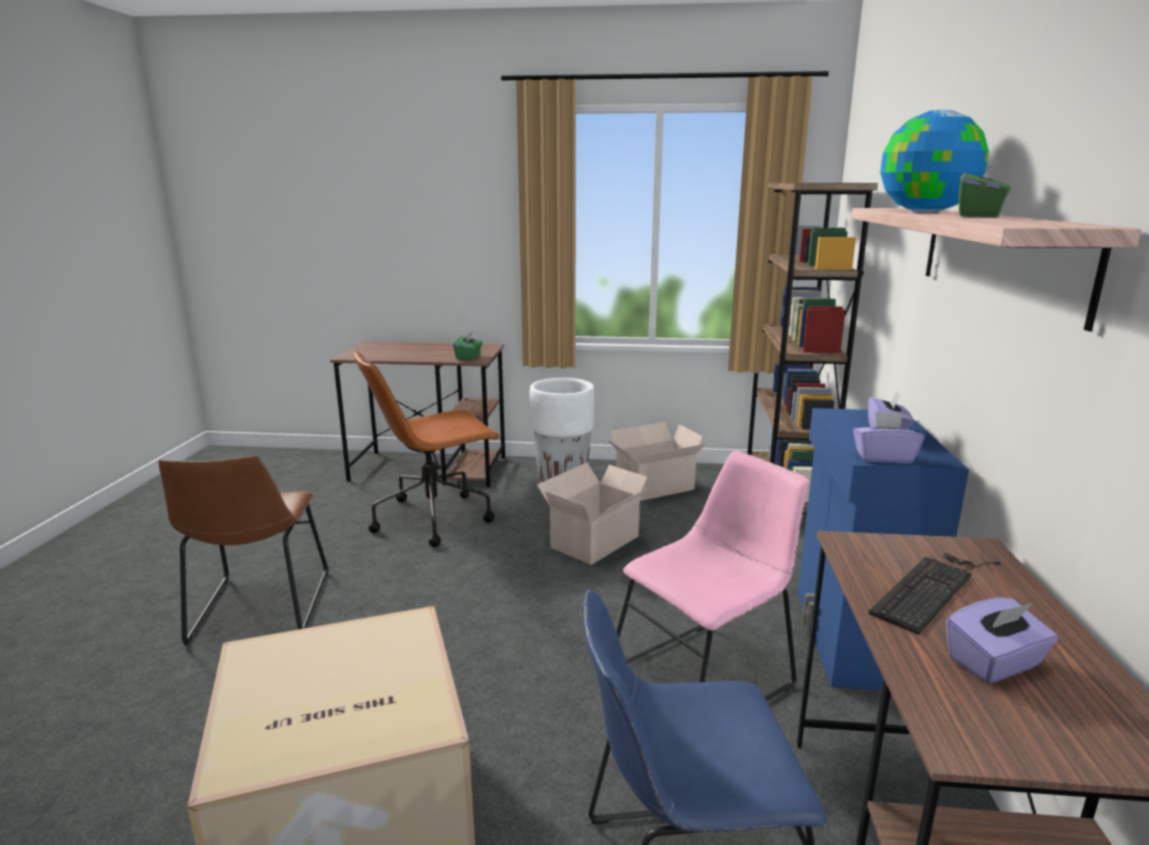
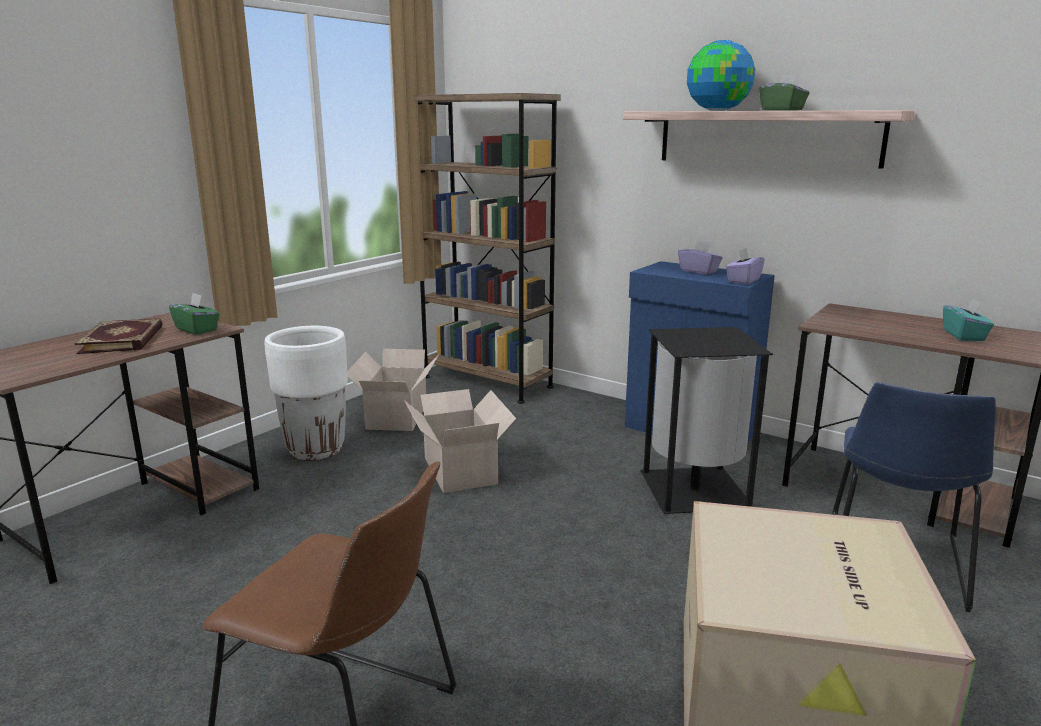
camera: 60 degrees left, 0 degrees up
brown office chair [354,350,501,547] -> none
pink chair [616,450,809,701] -> black trash can [641,327,773,514]
keyboard [869,554,1001,635] -> none
purple tissue box [946,597,1058,683] -> turquoise tissue box [943,299,994,341]
none -> book [75,318,163,354]

